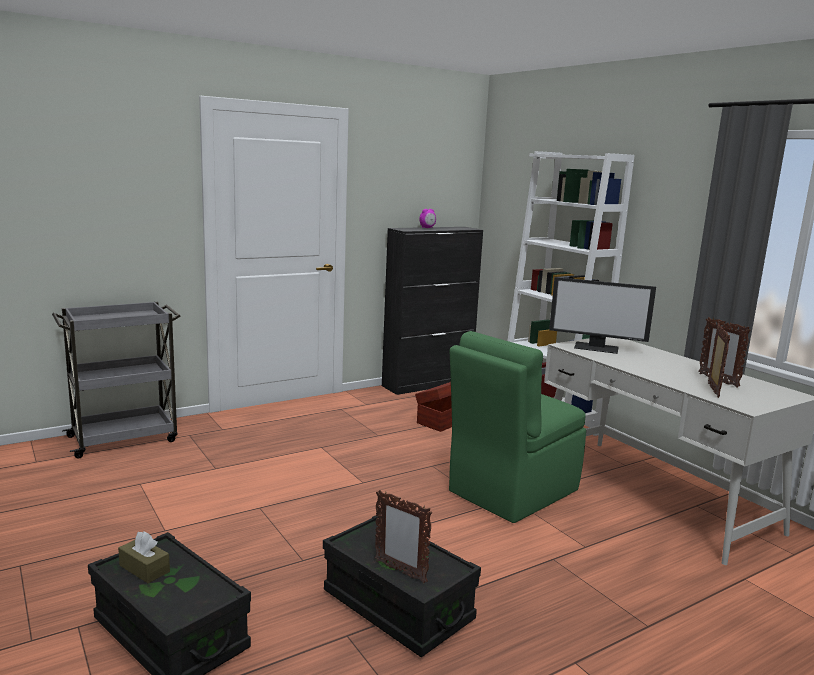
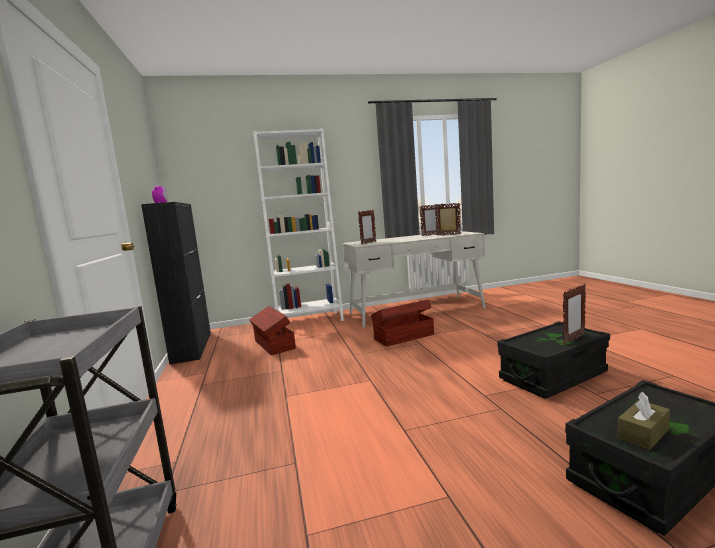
camera: 70 degrees left, 5 degrees down
green chair [449,331,586,523] -> brown storage box [371,300,434,347]
monitor [549,277,656,354] -> picture frame [358,210,376,245]

